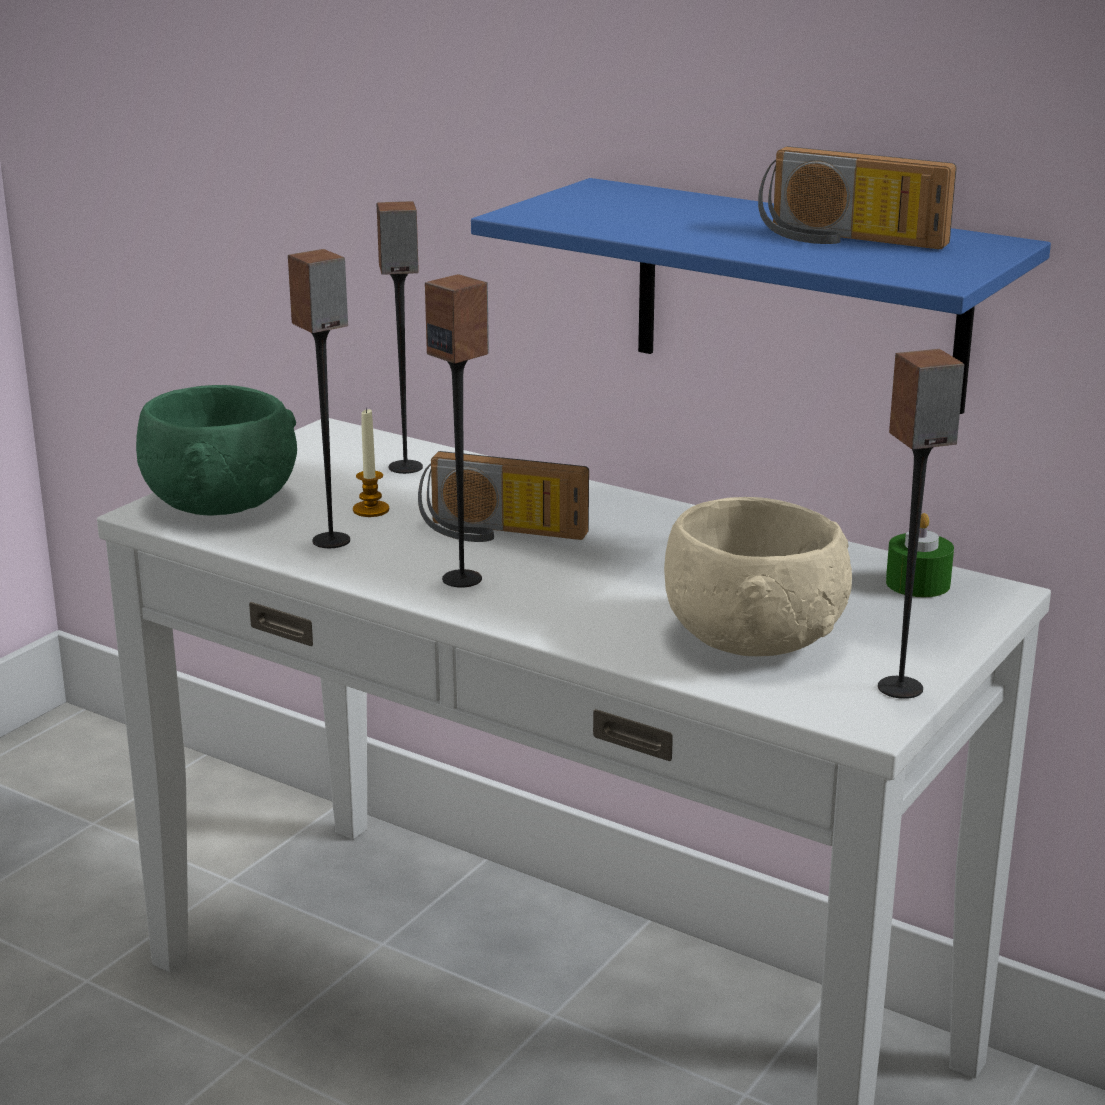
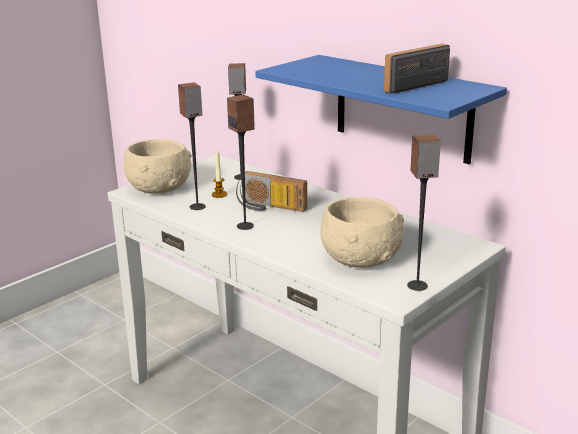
camera: 10 degrees right, 0 degrees up
green bowl [136,385,297,515] -> beige bowl [124,139,191,194]
radio [758,146,956,249] -> radio turned 105 degrees clockwise [384,44,450,94]
green candle [886,513,954,597] -> none

